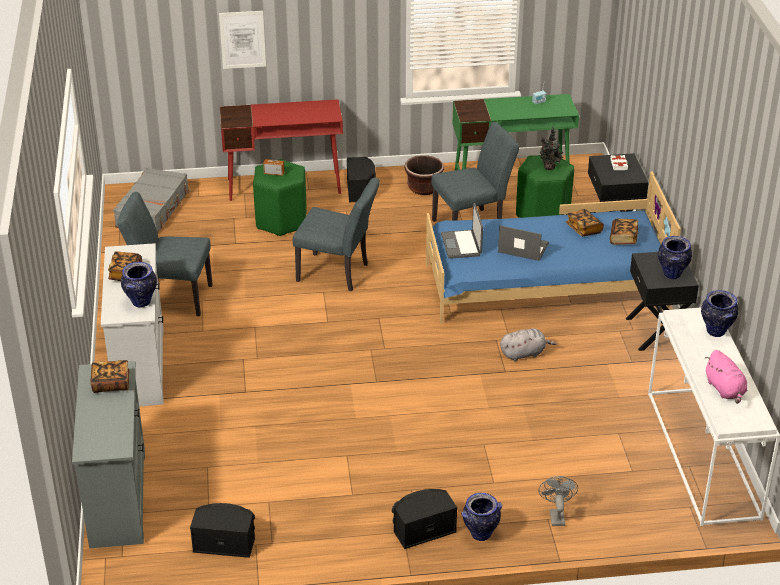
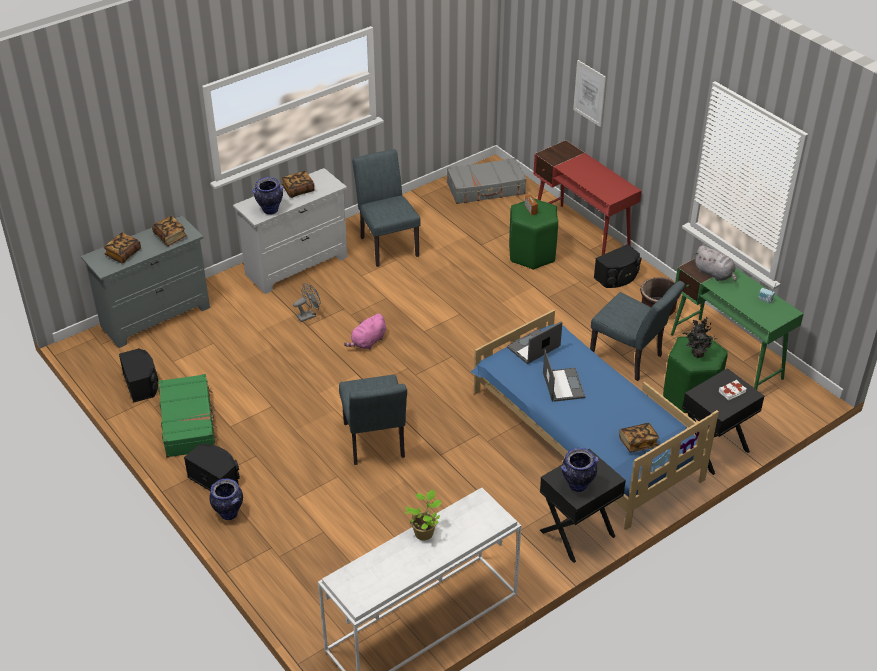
camera: 60 degrees right, 5 degrees up
grey chair [293,178,380,291] -> grey chair moved to [339,374,407,465]
grey plush toy [500,328,556,361] -> grey plush toy moved to [694,245,737,282]
grey fan [538,476,578,526] -> grey fan moved to [293,283,321,322]
book [566,209,604,236] -> book moved to [103,233,141,264]
vase [701,290,738,337] -> none
pink plush toy [705,350,747,404] -> pink plush toy moved to [344,313,386,350]
none -> green suitcase [158,374,218,458]
none -> potted plant [405,490,441,540]

